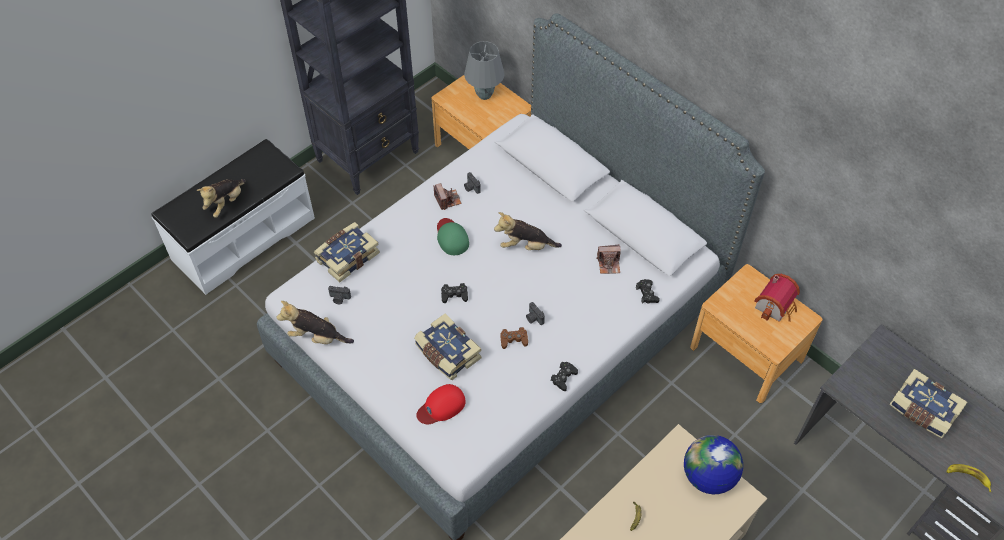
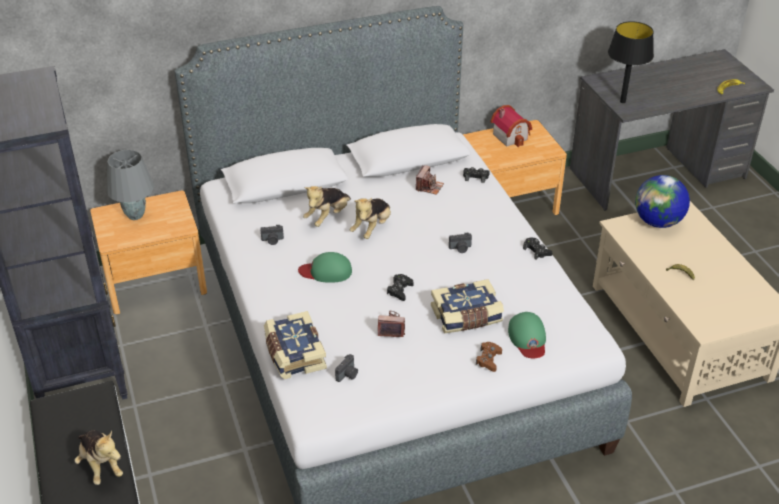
camera: 65 degrees left, 15 degrees down
plush toy [277,301,354,344] -> plush toy moved to [303,186,351,227]
red cap [416,384,466,425] -> green cap [508,312,546,358]
camera [434,183,461,210] -> camera moved to [378,311,405,337]
brown game controller [500,327,528,349] -> brown game controller moved to [476,342,502,372]
book [889,369,967,439] -> none
none -> black table lamp [608,21,654,103]

